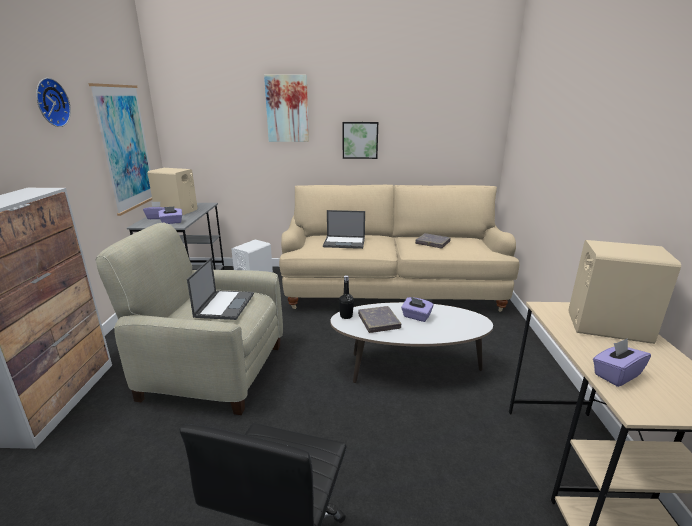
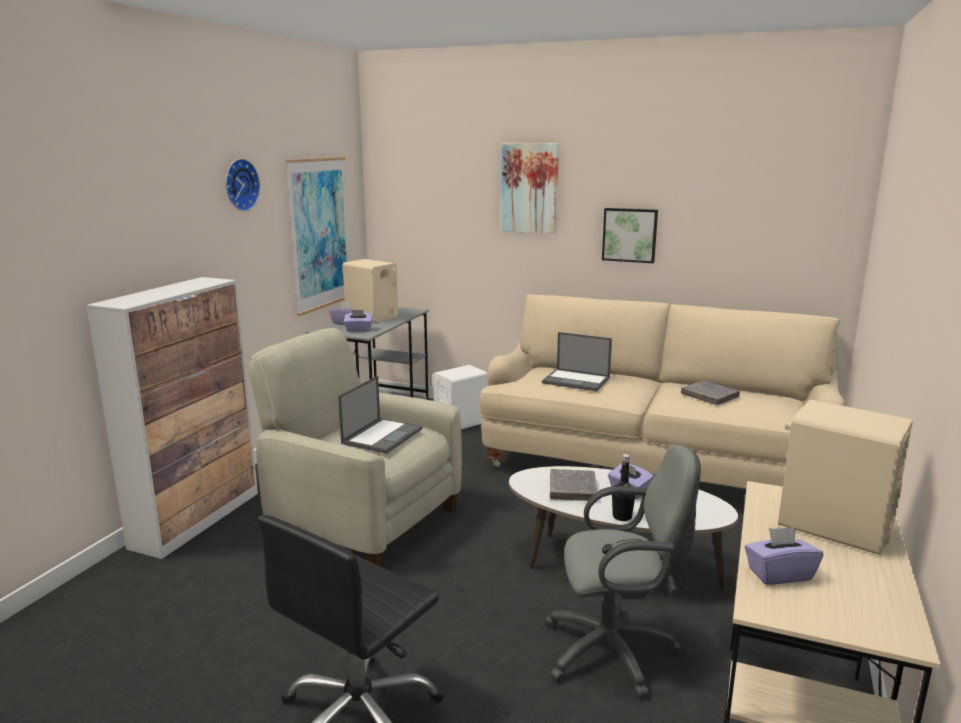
camera: 20 degrees right, 5 degrees down
black bottle [339,275,354,319] -> black bottle moved to [612,454,636,521]
none -> grey office chair [544,445,701,699]

